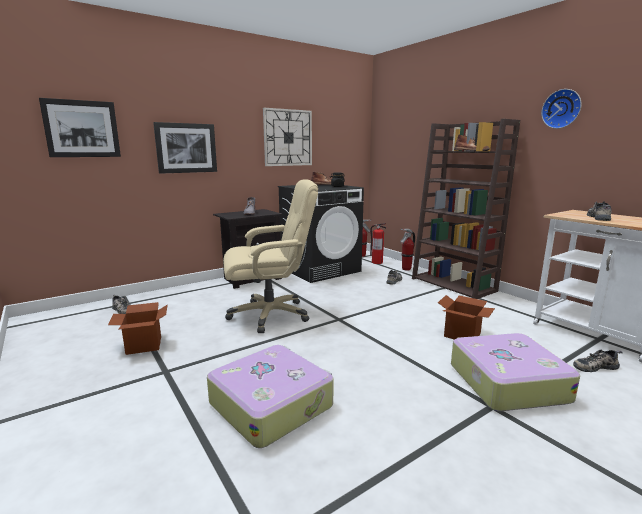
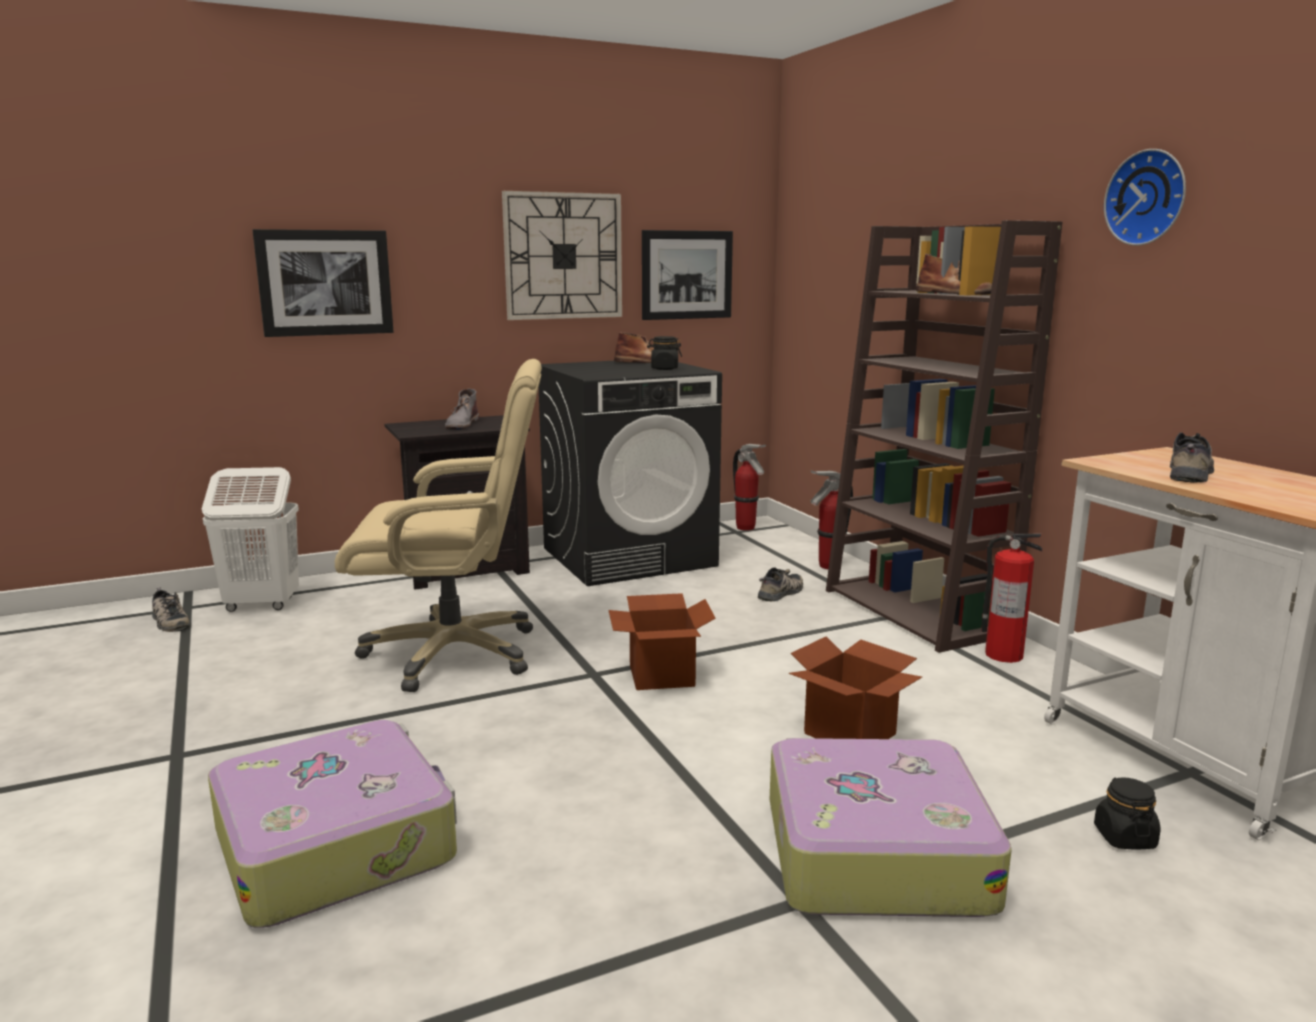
camera: 10 degrees right, 0 degrees up
picture [39,98,121,157] -> picture moved to [642,230,733,320]
cardboard box [108,302,168,355] -> cardboard box moved to [608,593,716,690]
fire extinguisher [370,223,386,264] -> fire extinguisher moved to [982,534,1042,663]
shoe [573,350,623,372] -> black jar [1094,778,1161,849]
none -> white laundry basket [202,467,299,612]

